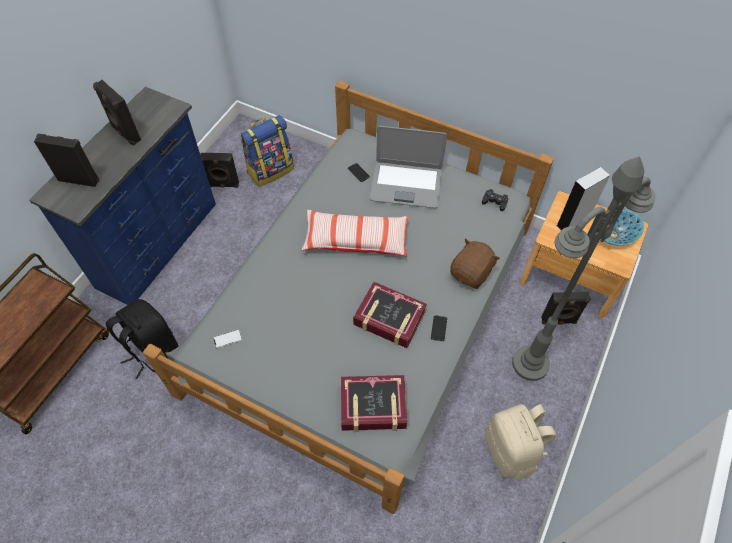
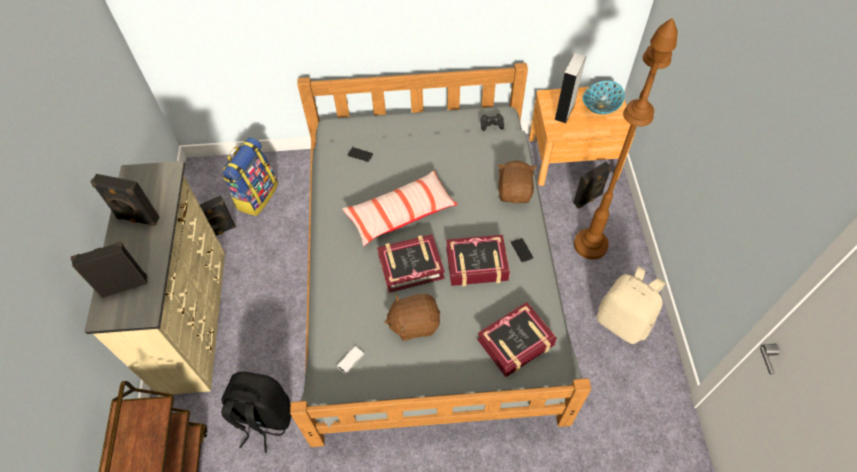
camera: 30 degrees left, 0 degrees up
blue dresser [29,87,216,305] -> beige dresser [85,161,225,394]
laptop [370,126,447,208] -> none
grey floor lamp [512,156,656,381] -> brown floor lamp [574,18,678,259]
none -> book [377,234,445,293]
none -> brown plush toy [384,294,440,341]

